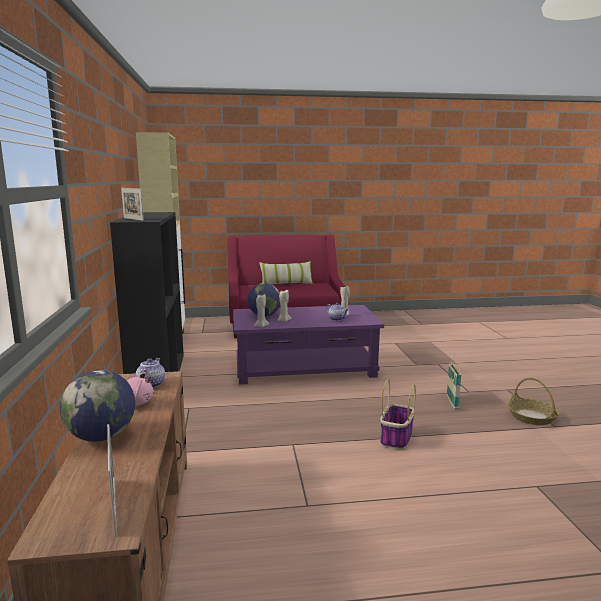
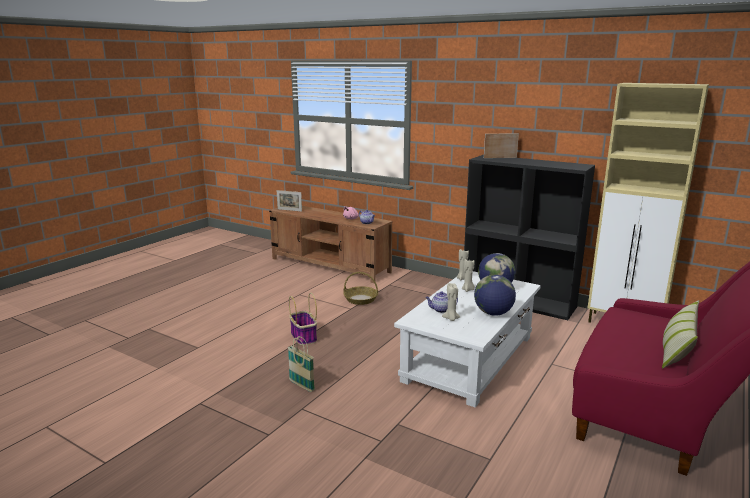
camera: 130 degrees right, 5 degrees up
globe [60,370,135,442] -> globe moved to [474,275,516,316]
purple coffee table [233,305,384,384] -> white coffee table [394,271,541,408]
basket [507,378,560,425] -> basket moved to [343,272,378,305]

